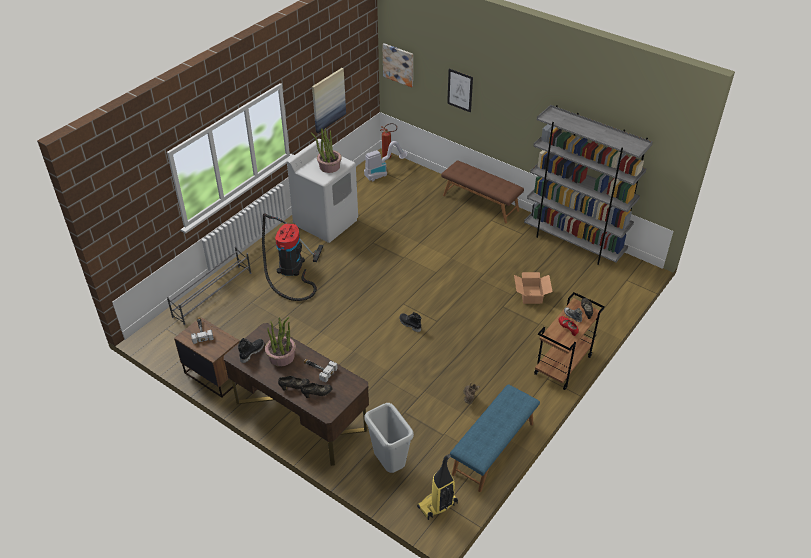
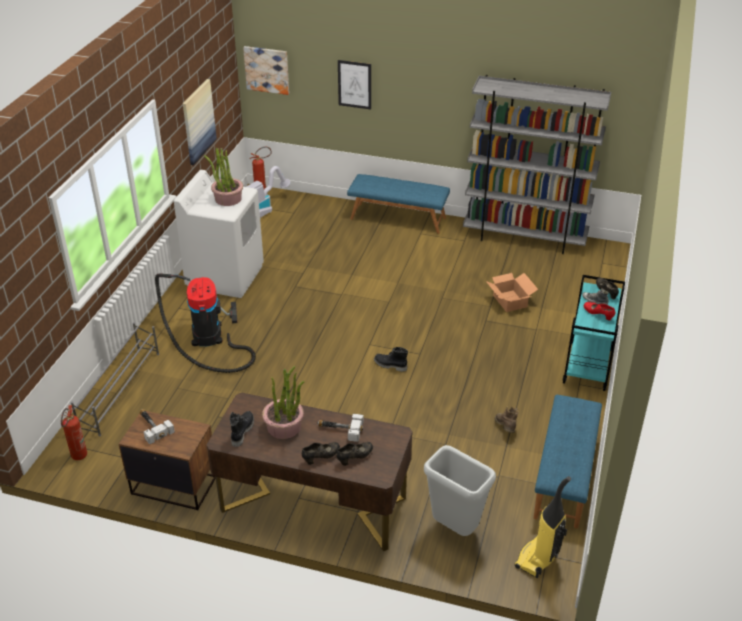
camera: 20 degrees left, 5 degrees down
brown bench [441,161,524,223] -> blue bench [347,174,450,234]
brown cart [534,292,605,390] -> turquoise cart [563,275,625,391]
none -> fire extinguisher [61,405,87,460]

